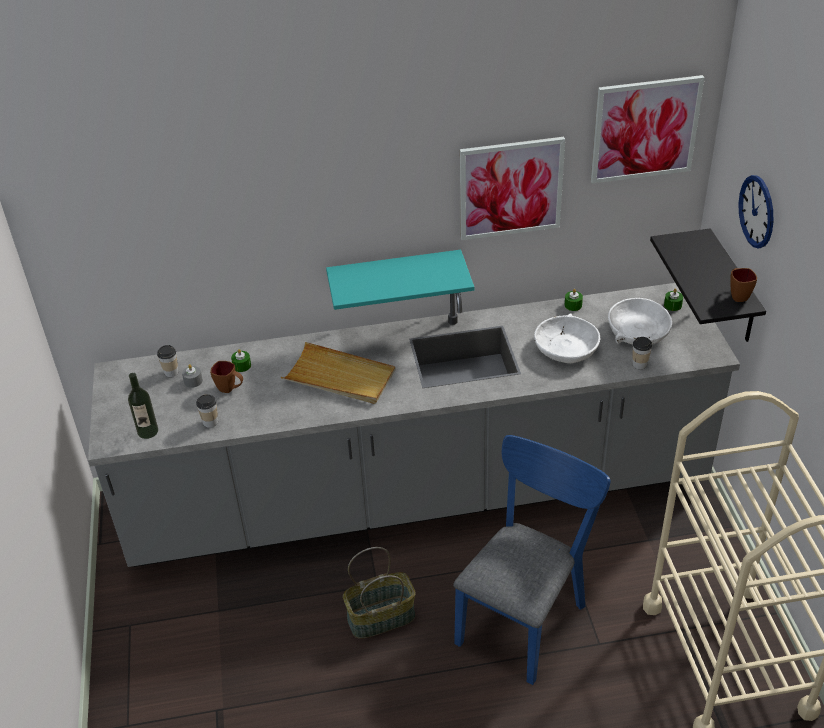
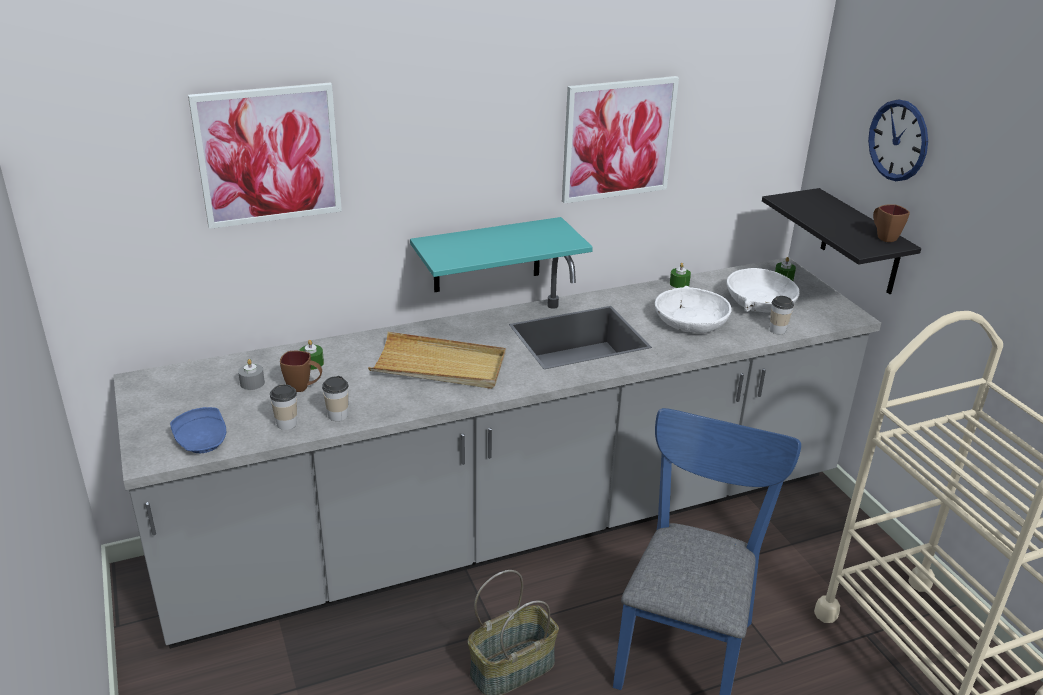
camera: 15 degrees left, 10 degrees down
bottle [128,373,158,439] -> blue plate [170,407,226,453]
cup [157,345,178,377] -> cup moved to [322,376,348,421]
picture [591,75,705,184] -> picture moved to [188,82,342,229]

